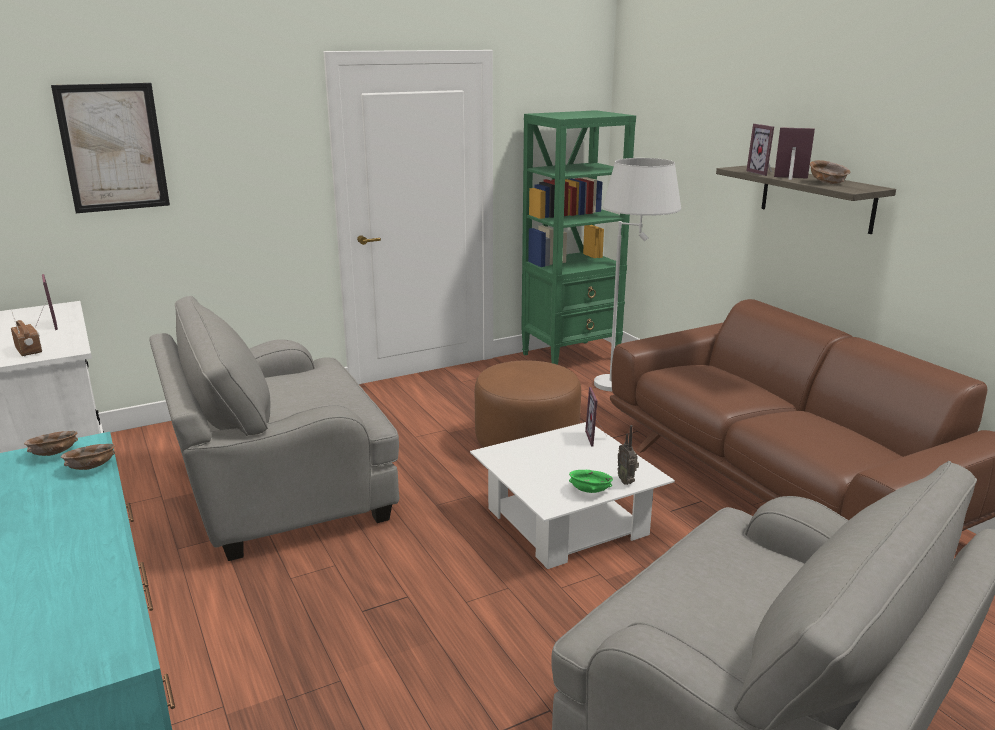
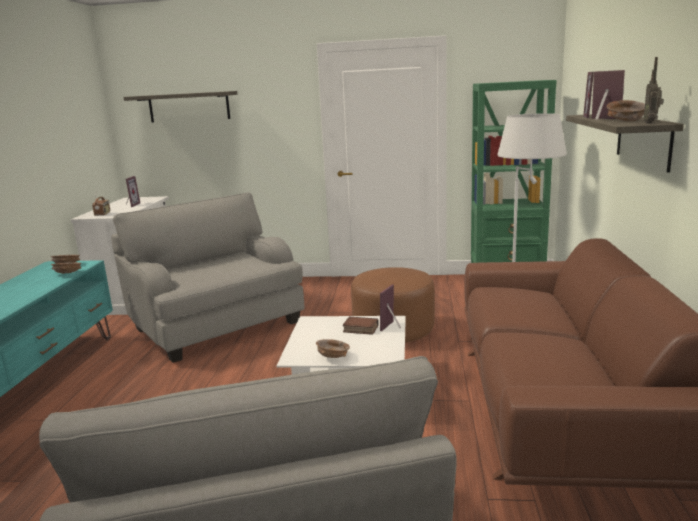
camera: 35 degrees right, 5 degrees down
picture [51,83,170,213] -> shelf [123,91,238,123]
grey armchair [149,296,400,561] -> grey armchair turned 45 degrees clockwise [111,192,305,363]
green bowl [569,470,613,493] -> brown bowl [316,339,350,358]
radio [617,425,639,485] -> radio moved to [644,57,663,124]
none -> book [343,317,379,335]

